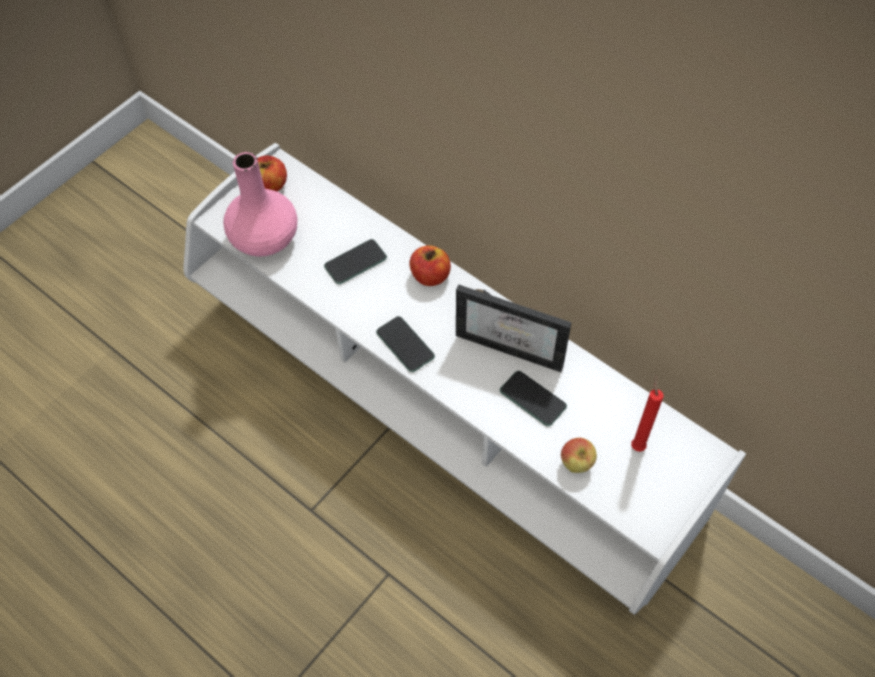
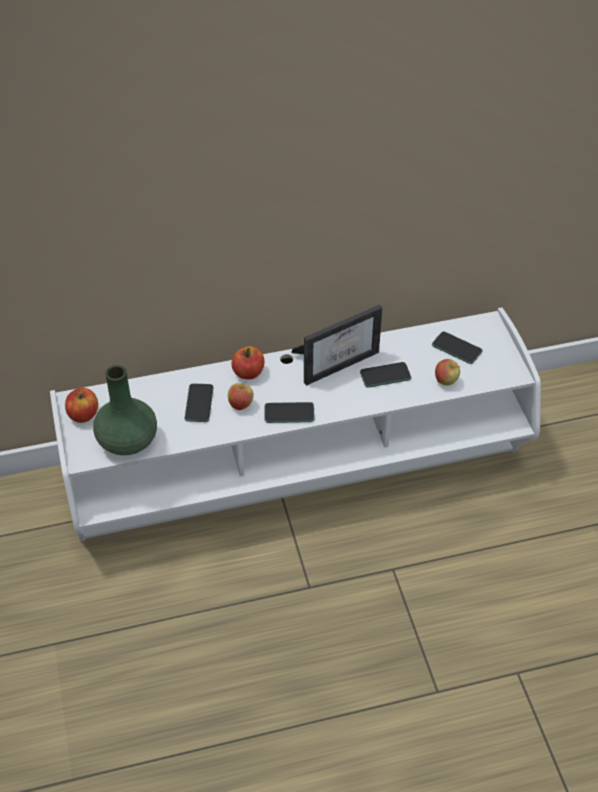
camera: 55 degrees left, 10 degrees down
pink vase [223,152,298,257] -> green vase [93,365,157,455]
red candle [631,376,664,452] -> phone [432,331,483,364]
none -> apple [228,381,254,410]

